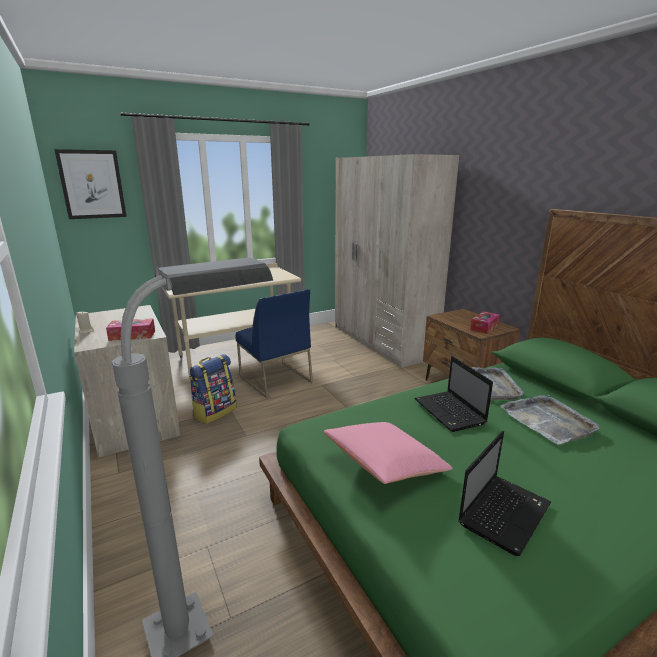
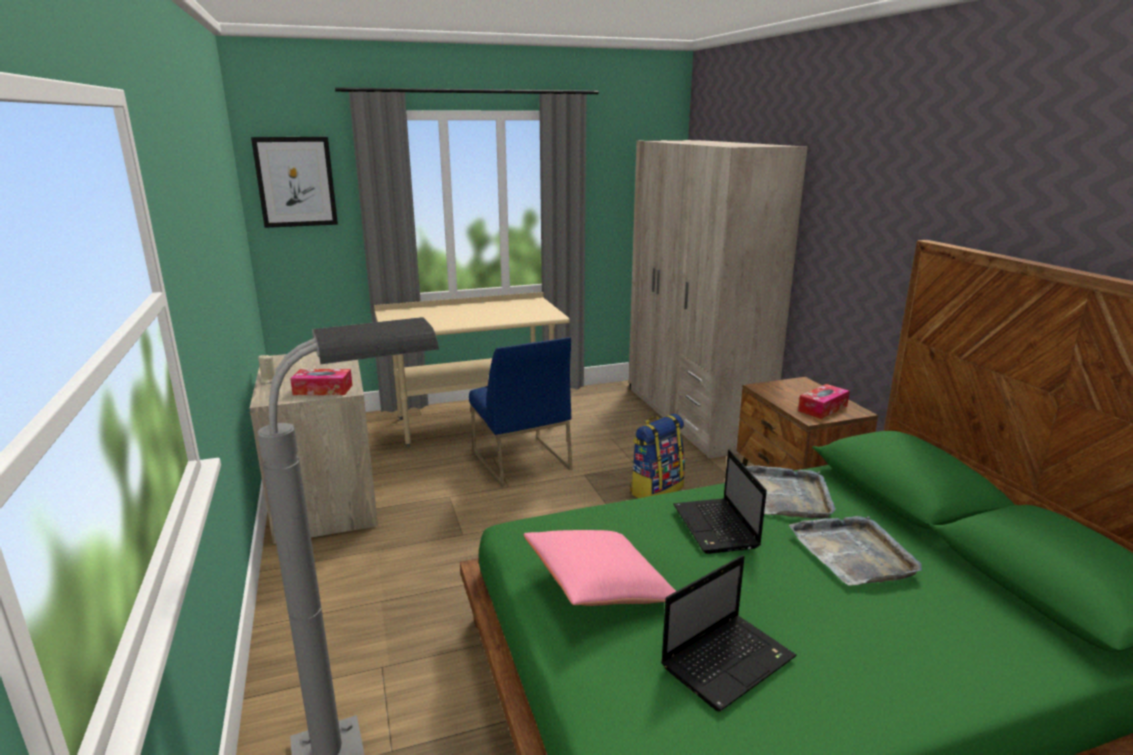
camera: 10 degrees right, 0 degrees up
backpack [189,354,237,424] -> backpack moved to [630,414,685,498]

